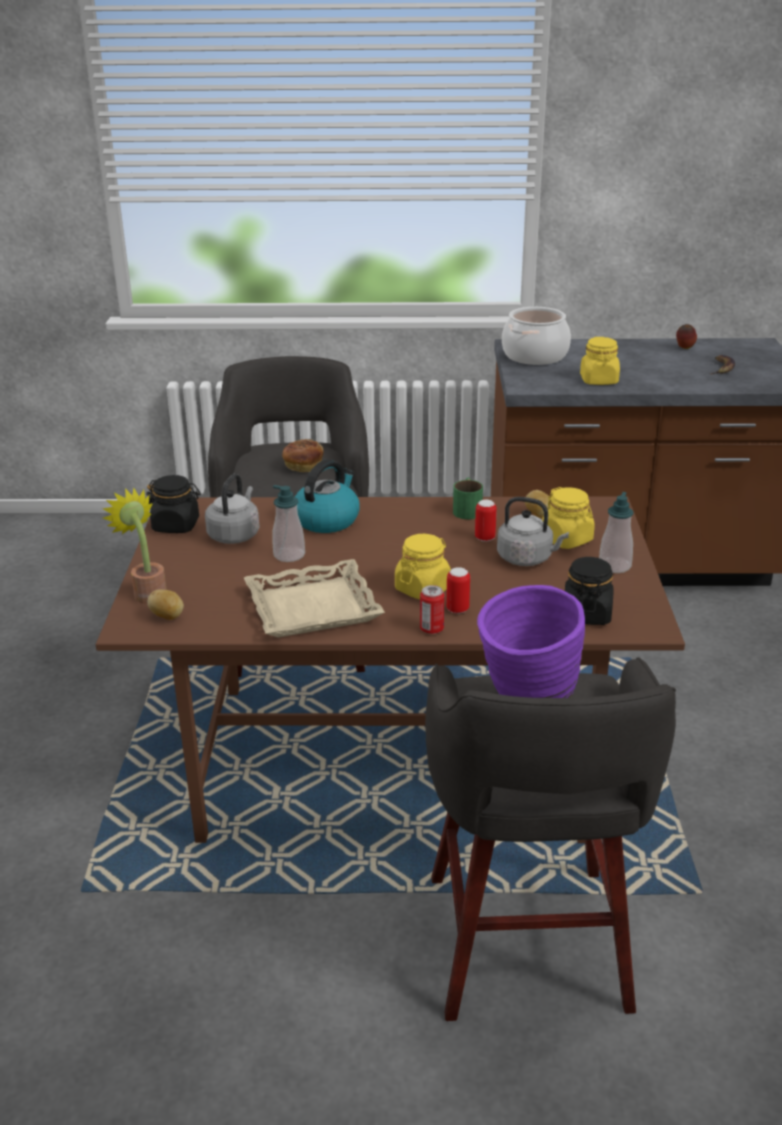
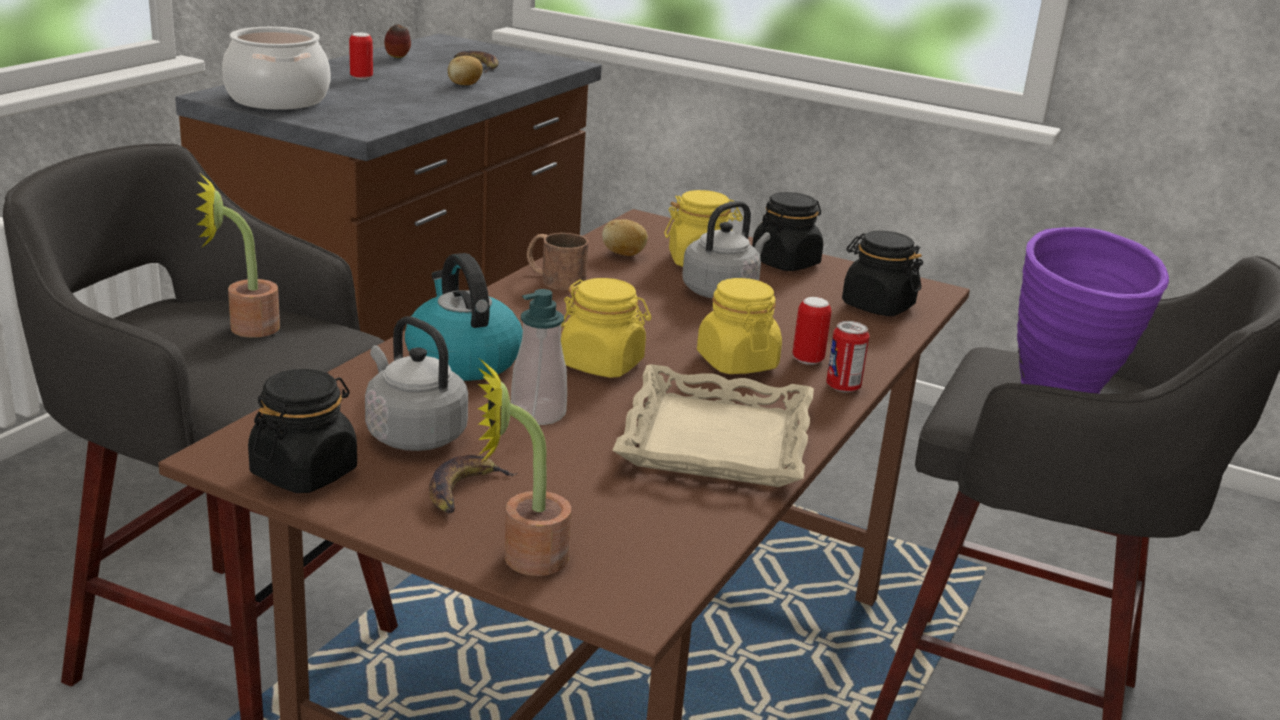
camera: 65 degrees left, 5 degrees down
potato [147,589,184,620] -> potato moved to [448,56,483,85]
bread [282,439,324,472] -> potted plant [196,175,280,338]
green mug [453,478,483,519] -> brown mug [527,233,588,290]
can [475,500,497,542] -> can moved to [349,32,373,80]
yellow jar [580,337,620,385] -> yellow jar moved to [561,278,651,378]
soap dispenser [599,492,633,573] -> black jar [752,192,823,271]
none -> banana [429,454,517,514]

